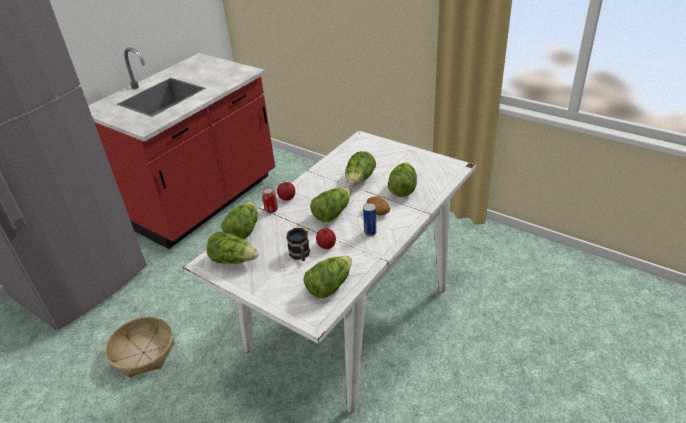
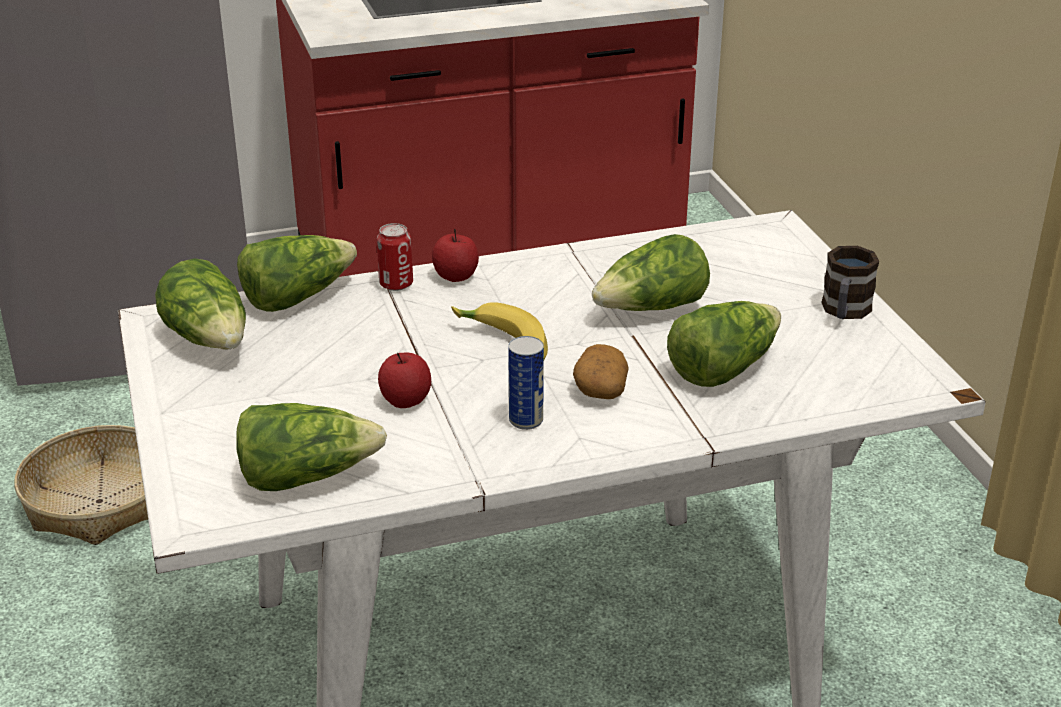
camera: 35 degrees right, 5 degrees down
mug [286,228,310,261] -> mug moved to [821,246,879,319]
lettuce [310,188,351,222] -> banana [451,302,548,360]

